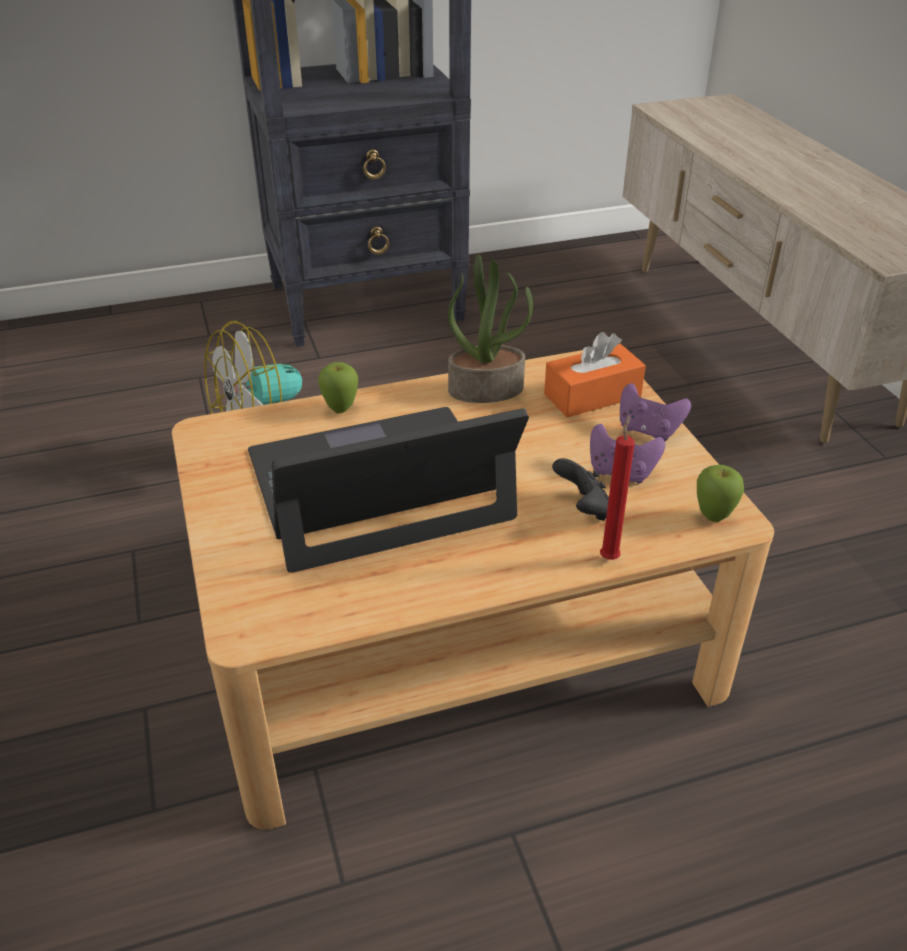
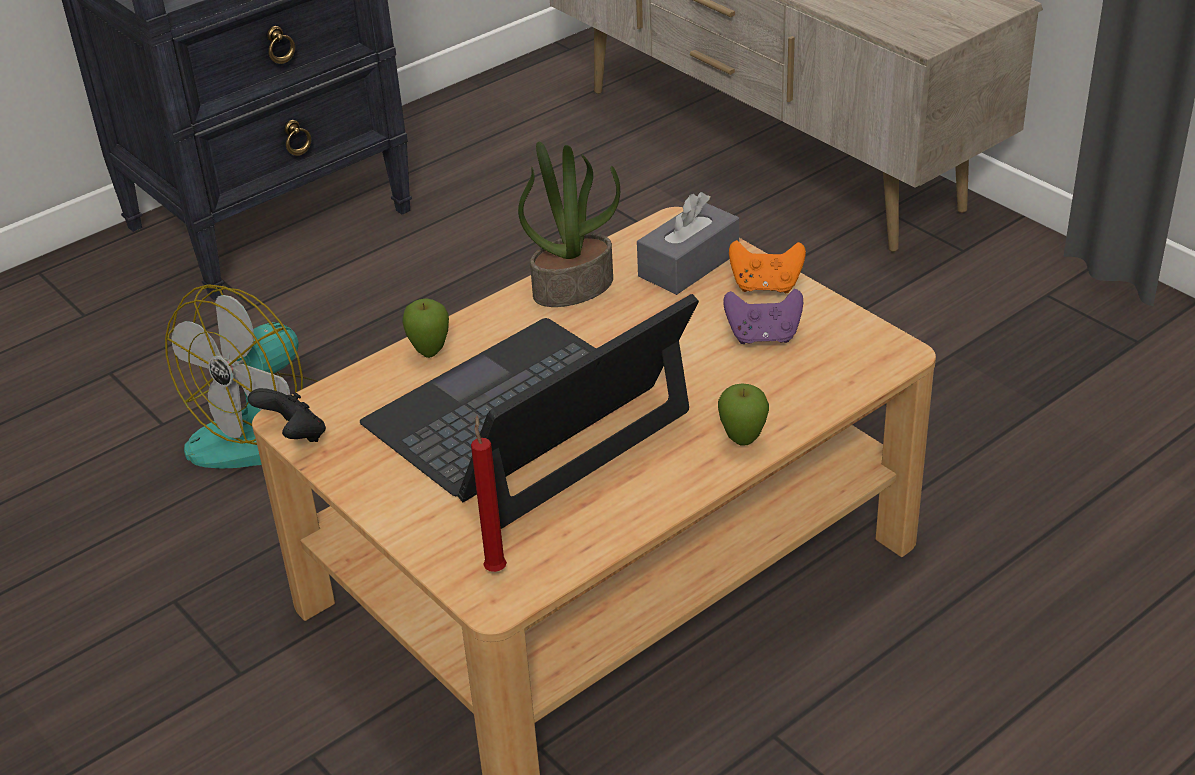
camera: 20 degrees left, 0 degrees up
orange tissue box [544,332,646,417] -> grey tissue box [637,192,739,295]
black game controller [552,458,609,521] -> black game controller moved to [248,388,326,442]
red candle [600,415,635,560] -> red candle moved to [471,416,507,572]
purple game controller [620,383,691,441] -> orange game controller [729,240,806,293]
apple [697,465,744,522] -> apple moved to [718,384,769,446]

